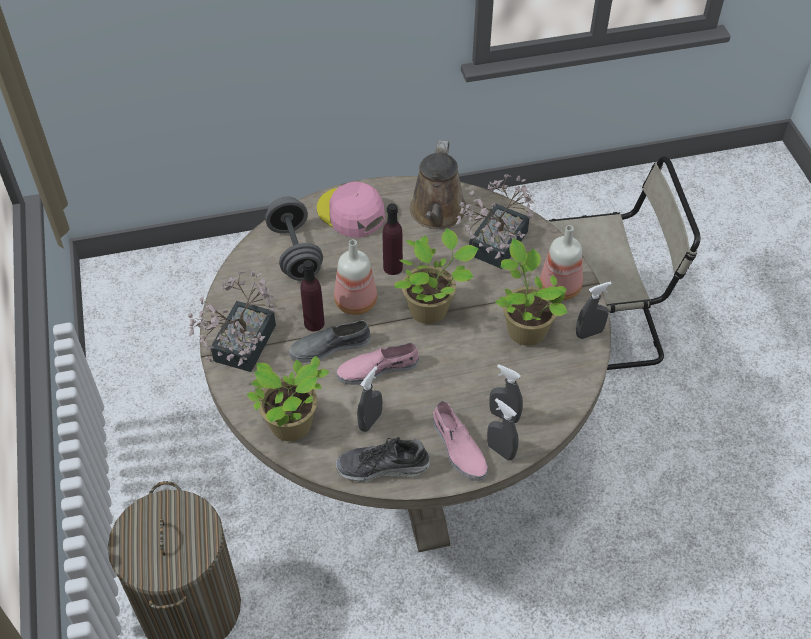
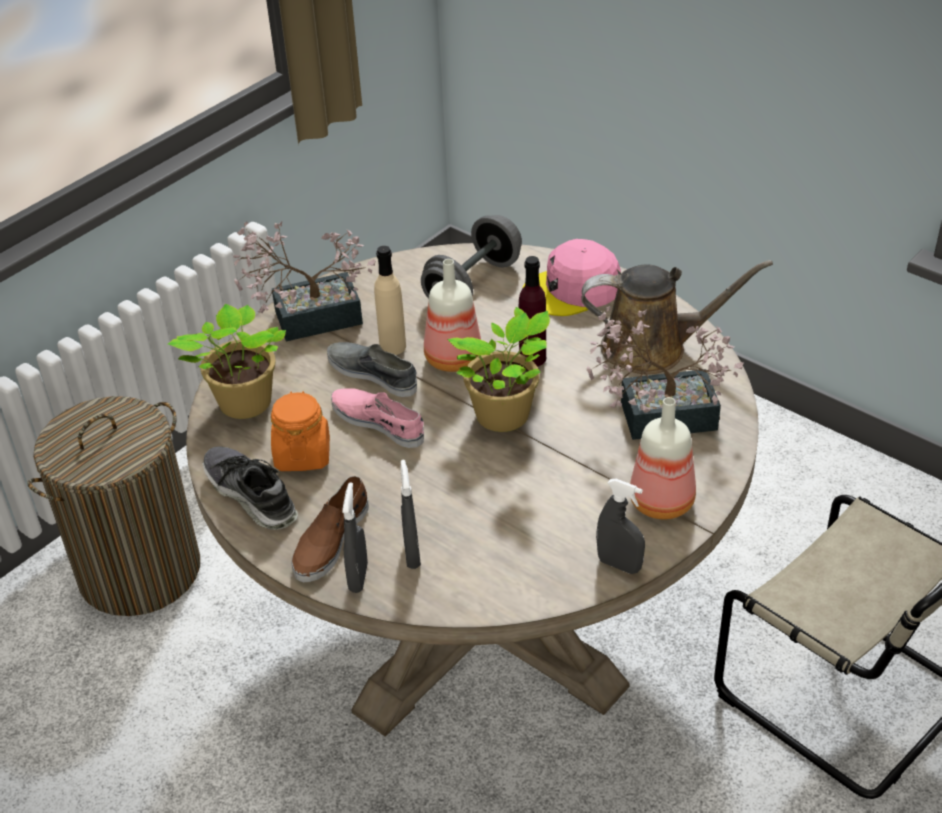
camera: 55 degrees right, 10 degrees down
purple bottle [300,260,324,331] -> beige bottle [374,246,406,355]
pink cap [317,181,385,238] -> pink cap turned 120 degrees counterclockwise [522,239,621,316]
grey spray bottle [357,366,382,432] -> orange jar [271,391,330,471]
brown watering can [410,140,466,229] -> brown watering can turned 150 degrees counterclockwise [581,260,773,374]
pink shoe [433,401,488,481] -> brown shoe [291,476,369,582]
potted plant [495,238,568,346] -> none

